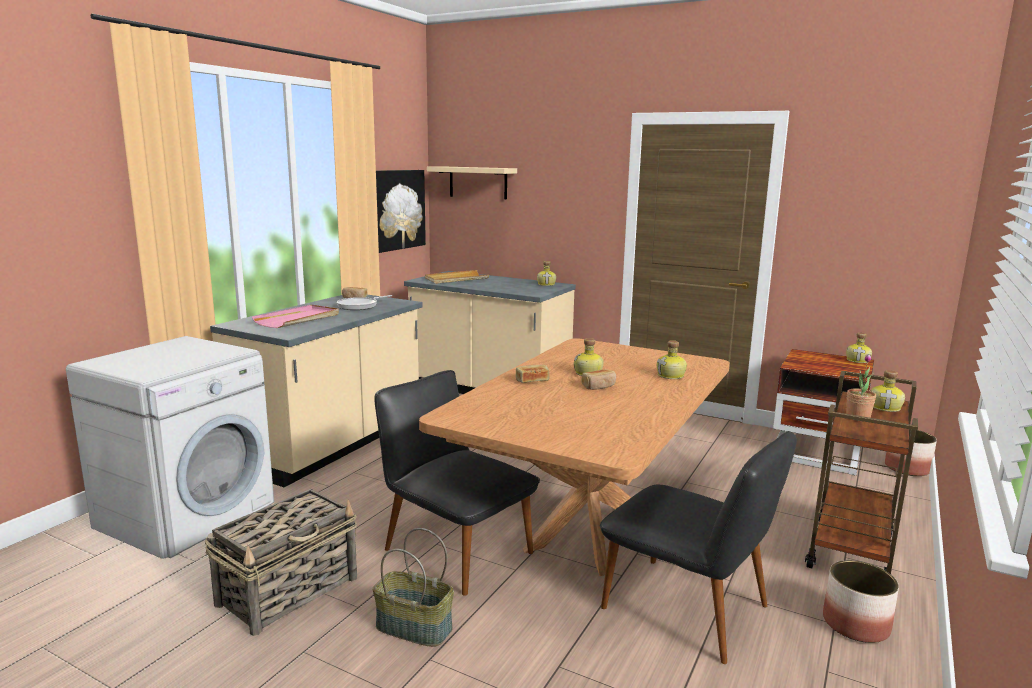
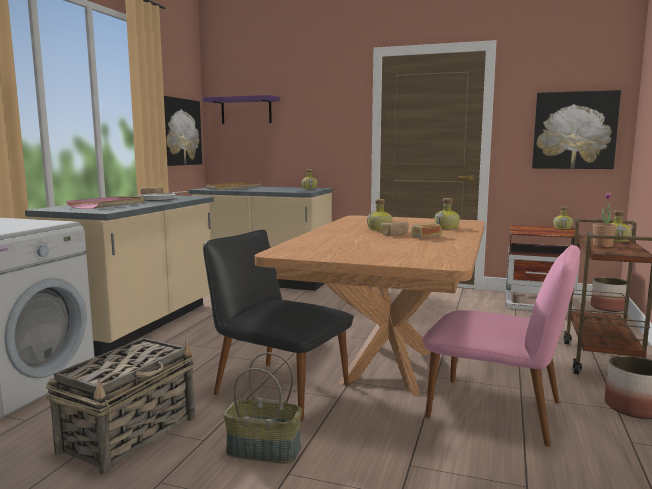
camera: 10 degrees left, 5 degrees down
beige shelf [427,166,517,199] -> purple shelf [203,95,280,124]
bread [516,365,549,383] -> bread moved to [411,223,442,238]
black chair [600,431,797,664] -> pink chair [422,245,580,447]
none -> picture [532,90,621,169]

